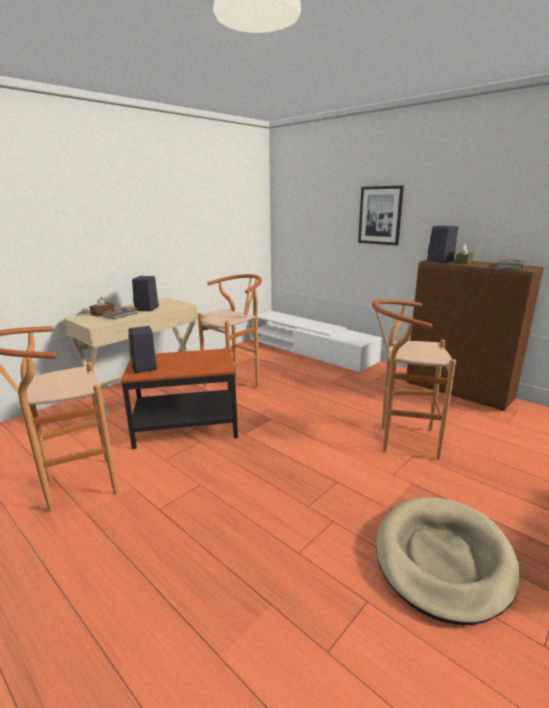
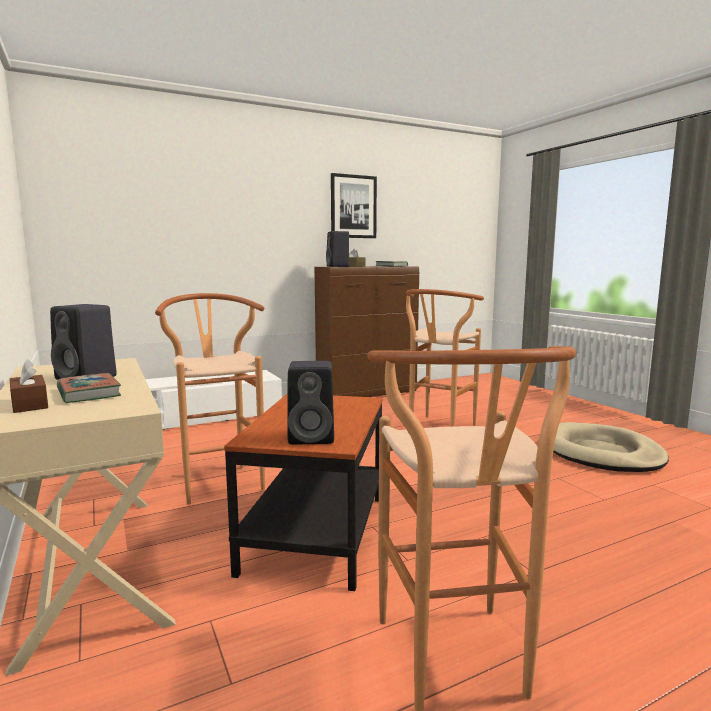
camera: 70 degrees left, 10 degrees down
picture [358,186,404,245] -> picture moved to [331,173,377,238]

